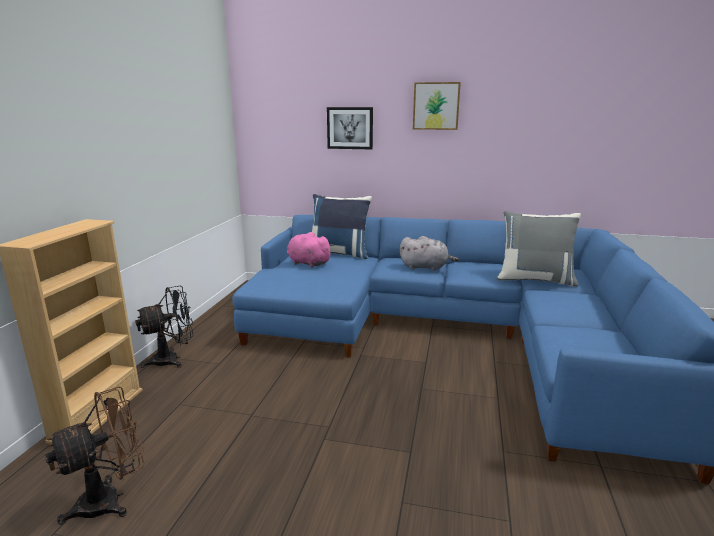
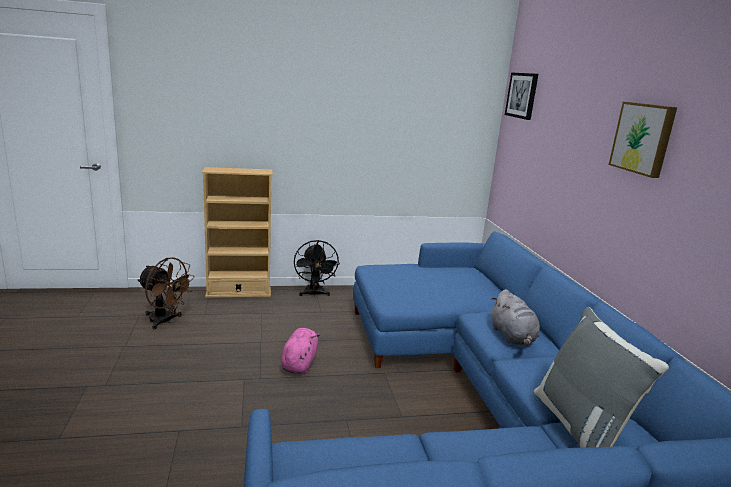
camera: 65 degrees right, 0 degrees up
black fan [135,286,193,368] -> black fan turned 45 degrees clockwise [294,240,340,297]
pink plush toy [287,232,333,268] -> pink plush toy moved to [281,328,320,374]
blue pillow [312,194,372,259] -> none
picture [327,107,373,149] -> picture moved to [505,72,538,120]

